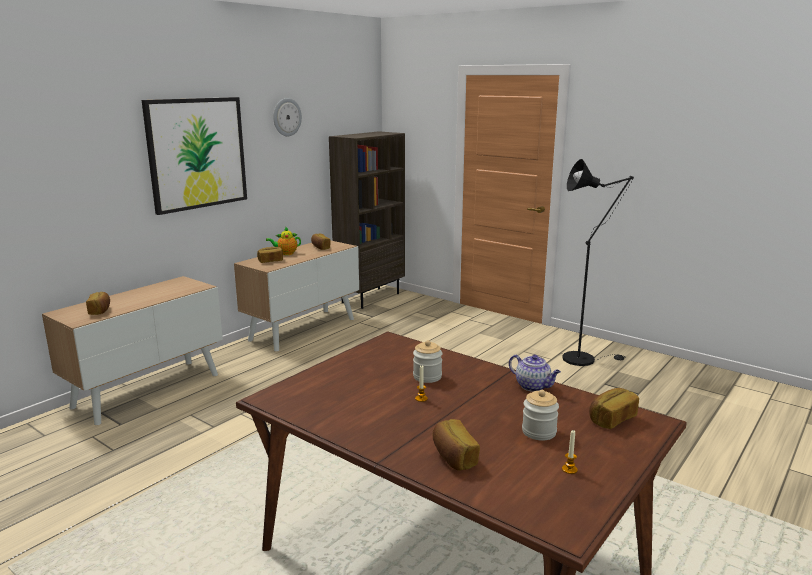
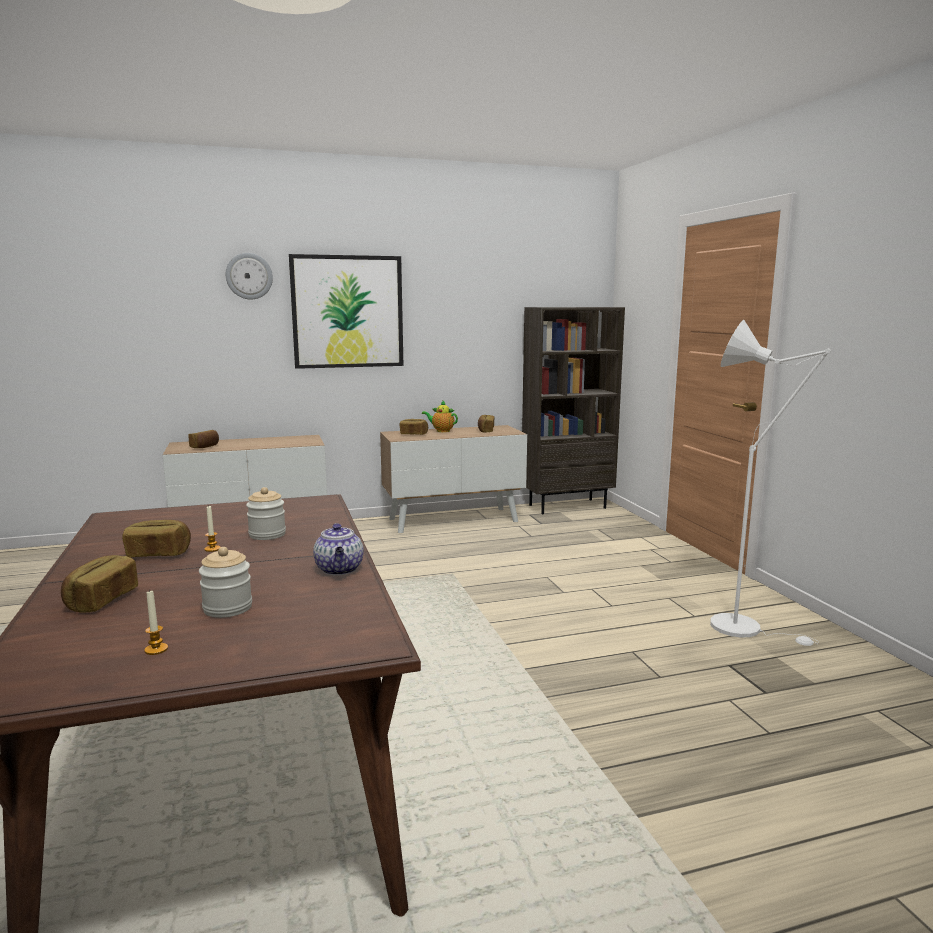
camera: 35 degrees right, 5 degrees down
wall clock [273,98,302,136] -> wall clock moved to [226,253,273,299]
black floor lamp [562,159,634,366] -> white floor lamp [710,320,831,646]
bread [589,388,639,429] -> bread moved to [122,520,191,558]

